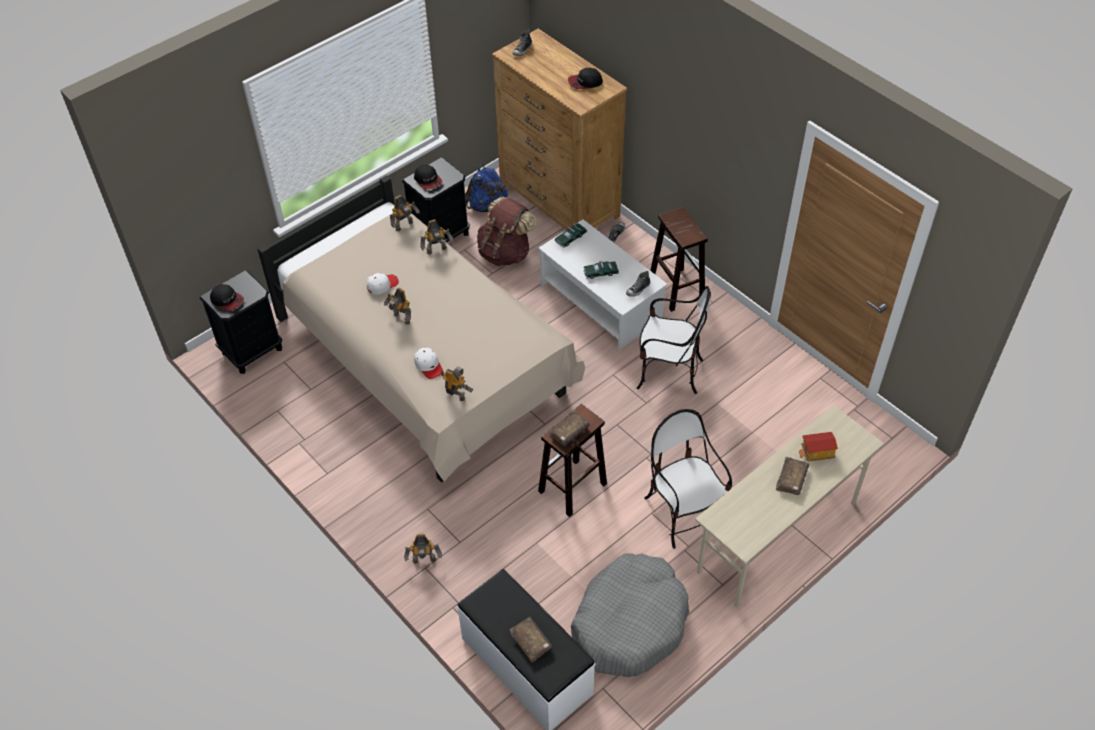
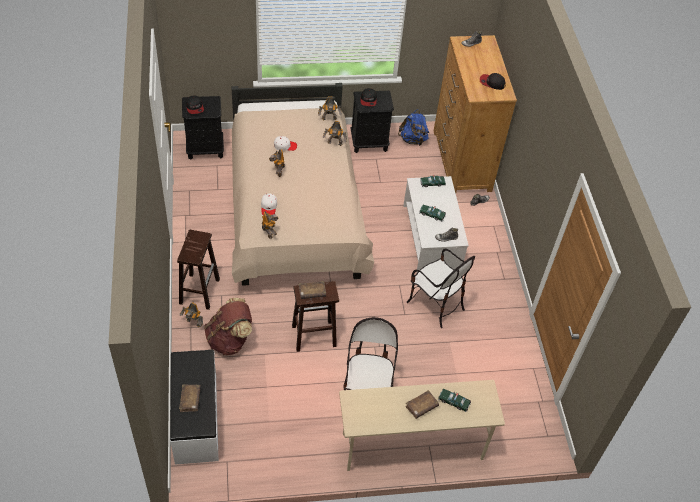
camera: 30 degrees right, 0 degrees up
brown backpack [477,197,536,266] -> brown backpack moved to [204,298,252,355]
grey dog bed [571,553,689,677] -> none
brown stool [650,207,708,312] -> brown stool moved to [177,230,220,310]
toy house [798,432,838,462] -> toy car [438,388,471,412]

